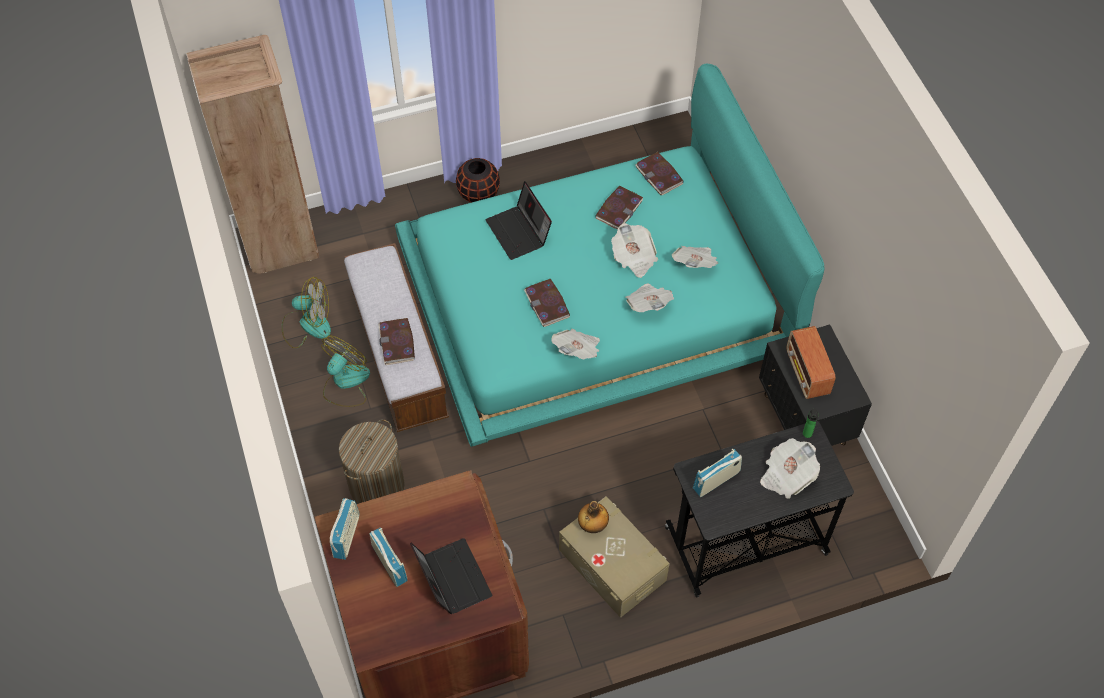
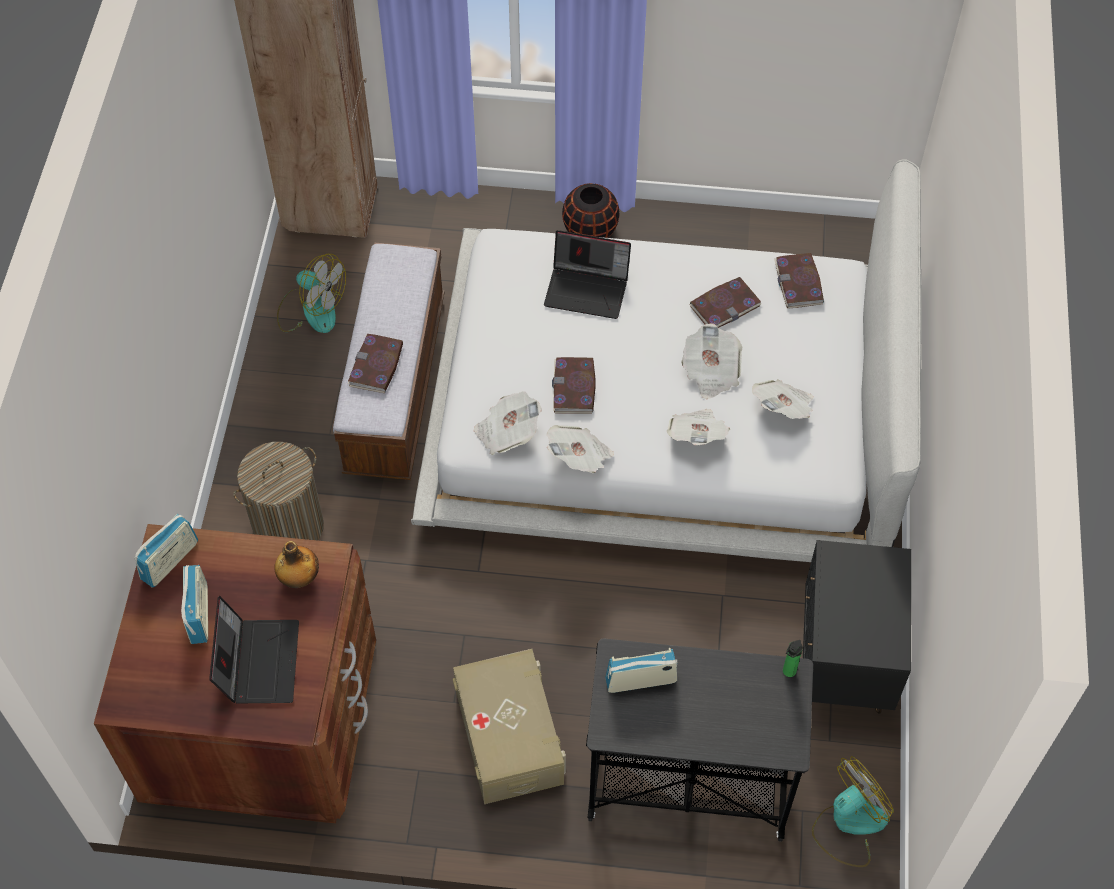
camera: 25 degrees right, 0 degrees up
fan [321,335,370,407] -> fan moved to [812,756,894,867]
turquoise bed [395,63,824,447] -> white bed [411,159,922,562]
laptop [486,181,552,260] -> laptop turned 75 degrees counterclockwise [544,230,631,319]
bottle [578,501,609,533] -> bottle moved to [274,541,319,588]
newspaper [760,438,820,499] -> newspaper moved to [474,391,542,455]
radio [787,326,836,399] -> none

